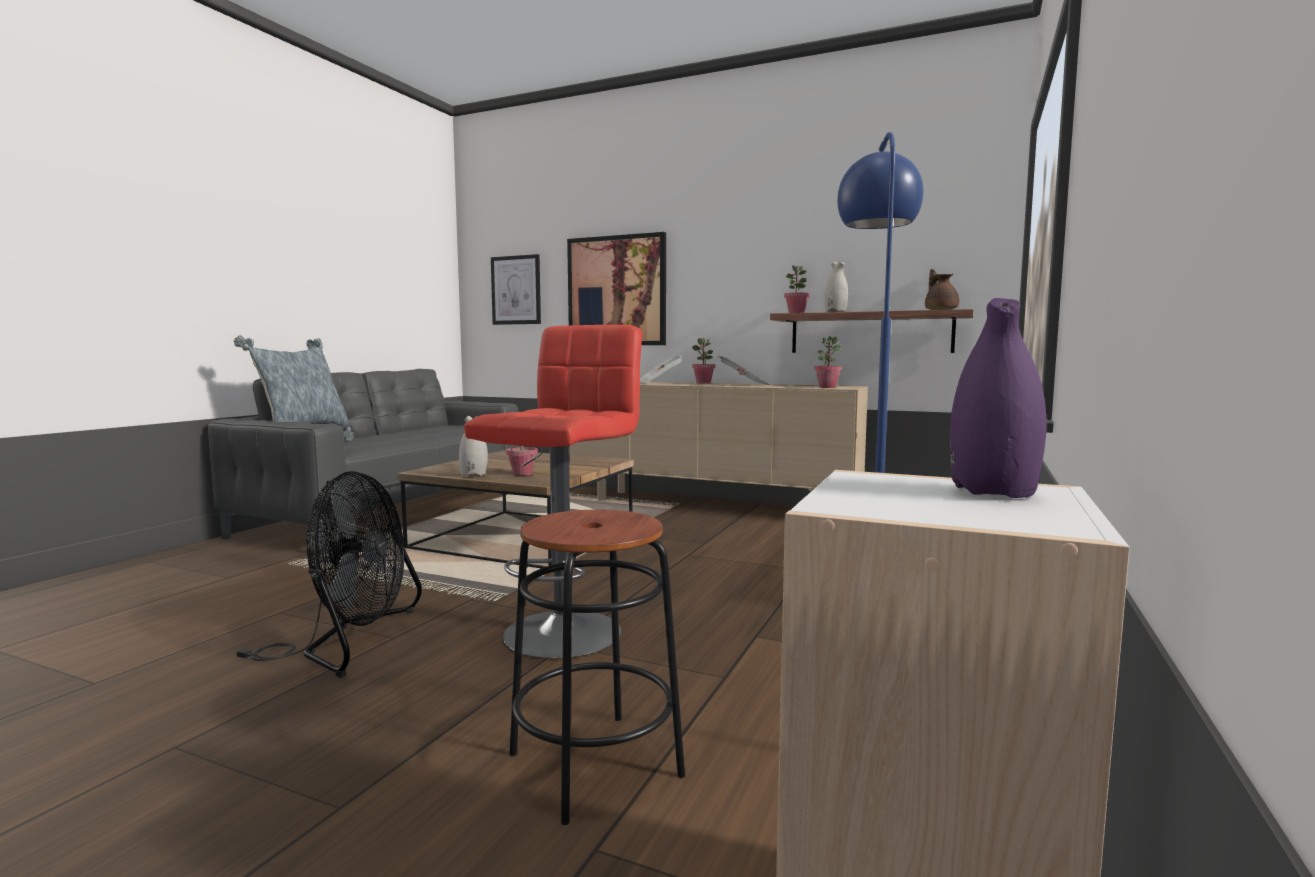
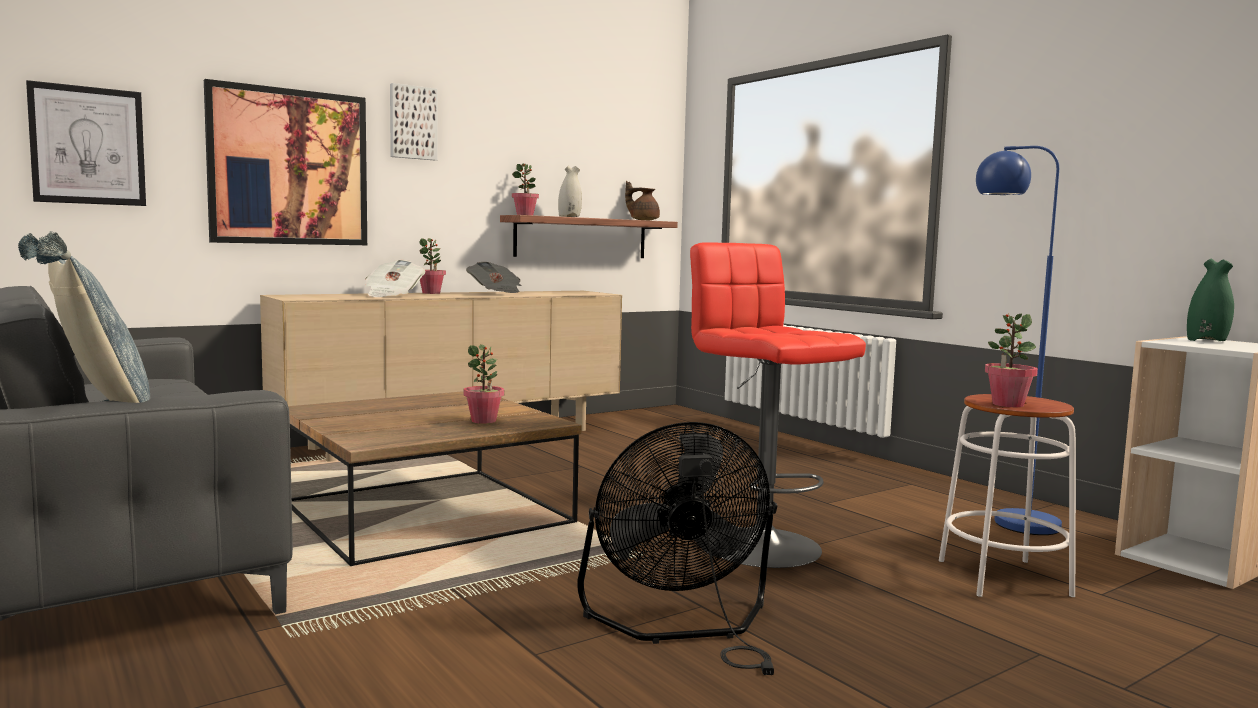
camera: 60 degrees left, 0 degrees up
black fan [236,471,422,678] -> black fan turned 45 degrees counterclockwise [577,422,777,675]
white vase [459,416,488,477] -> none
black stool [509,510,685,825] -> white stool [939,394,1076,597]
potted plant [814,336,842,388] -> potted plant moved to [985,314,1038,407]
purple vase [950,298,1047,498] -> green vase [1187,259,1234,341]
none -> picture [390,83,438,160]

